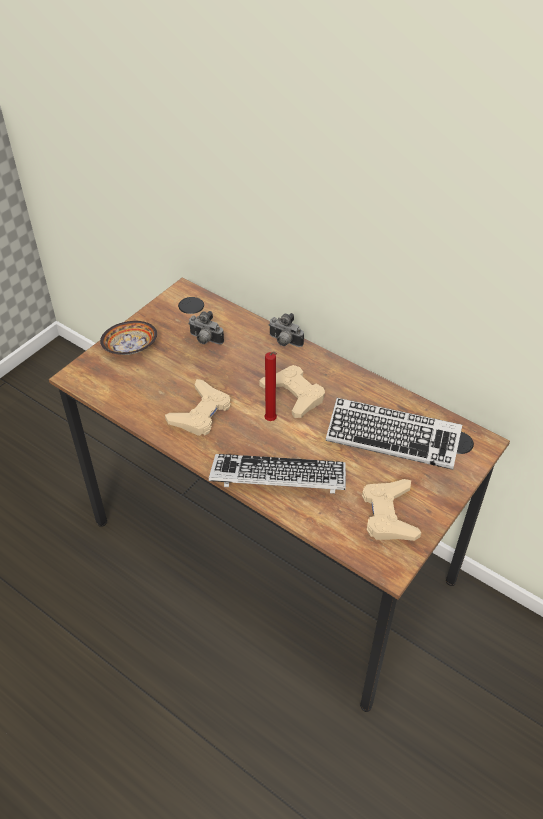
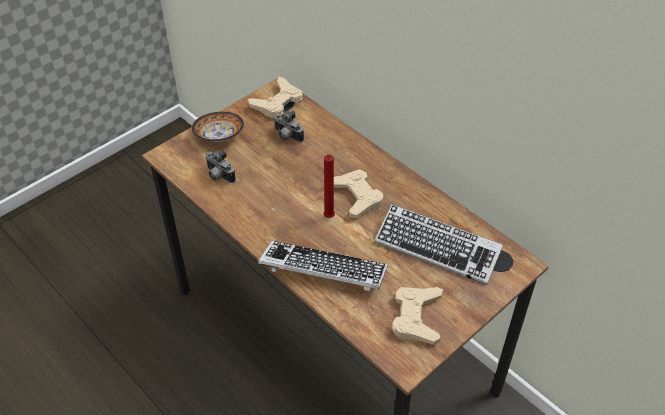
camera: 10 degrees right, 0 degrees up
beige game controller [165,379,230,436] -> beige game controller moved to [248,77,303,119]
camera [269,313,304,347] -> camera moved to [206,150,236,183]

